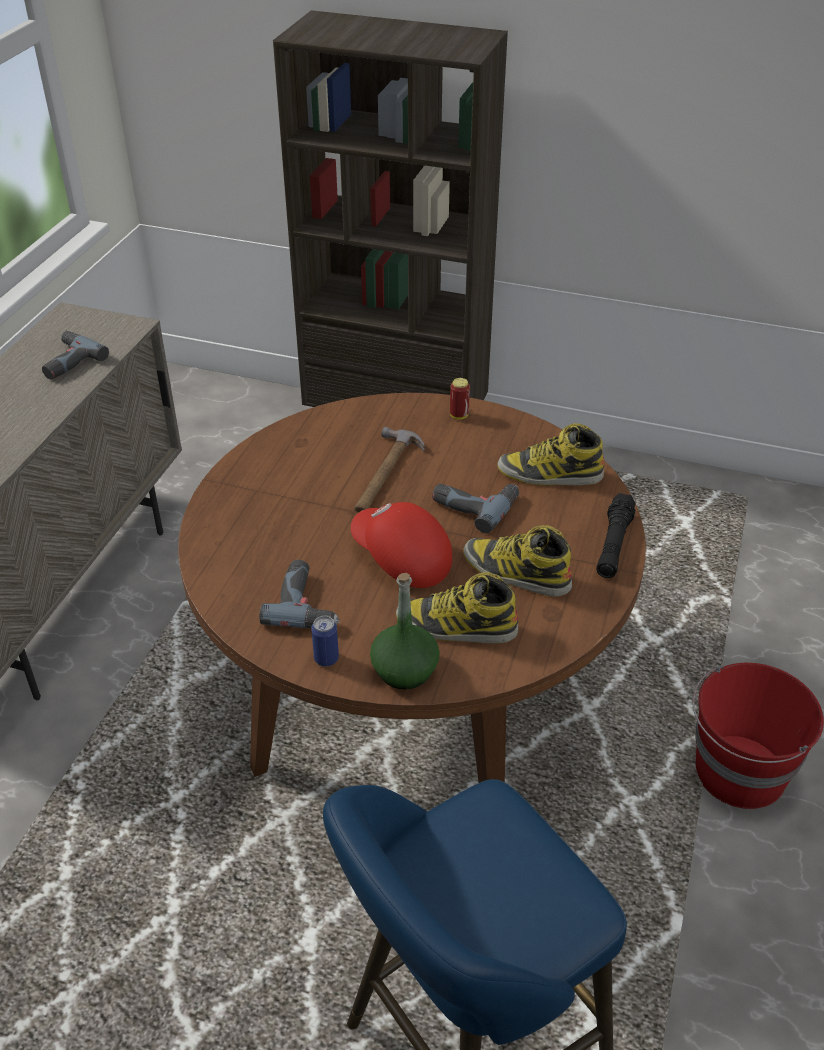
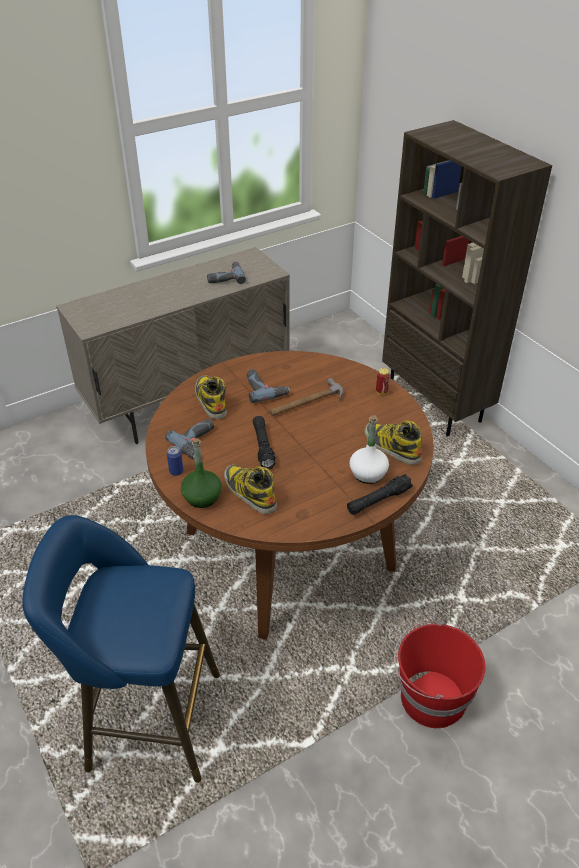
camera: 40 degrees right, 0 degrees up
red cap [351,502,452,588] -> black flashlight [253,416,276,469]
power drill [432,484,519,534] -> power drill moved to [247,369,290,403]
boot [463,525,572,597] -> boot moved to [195,375,227,419]
none -> white bottle [349,415,389,484]

